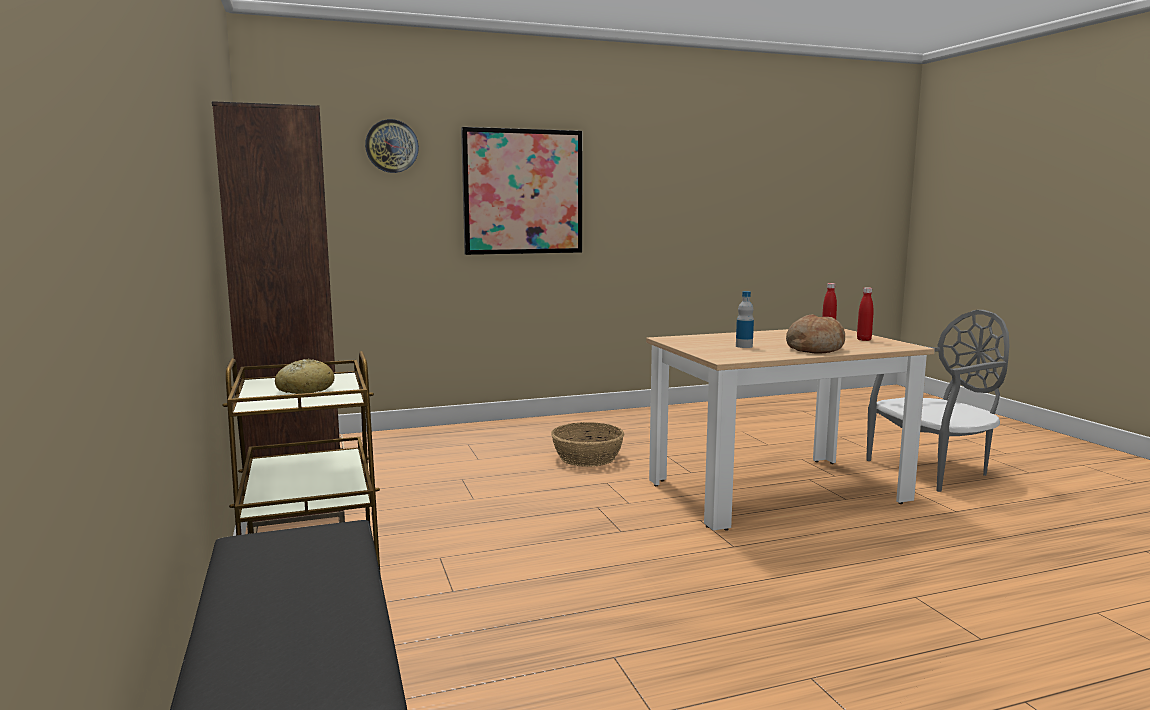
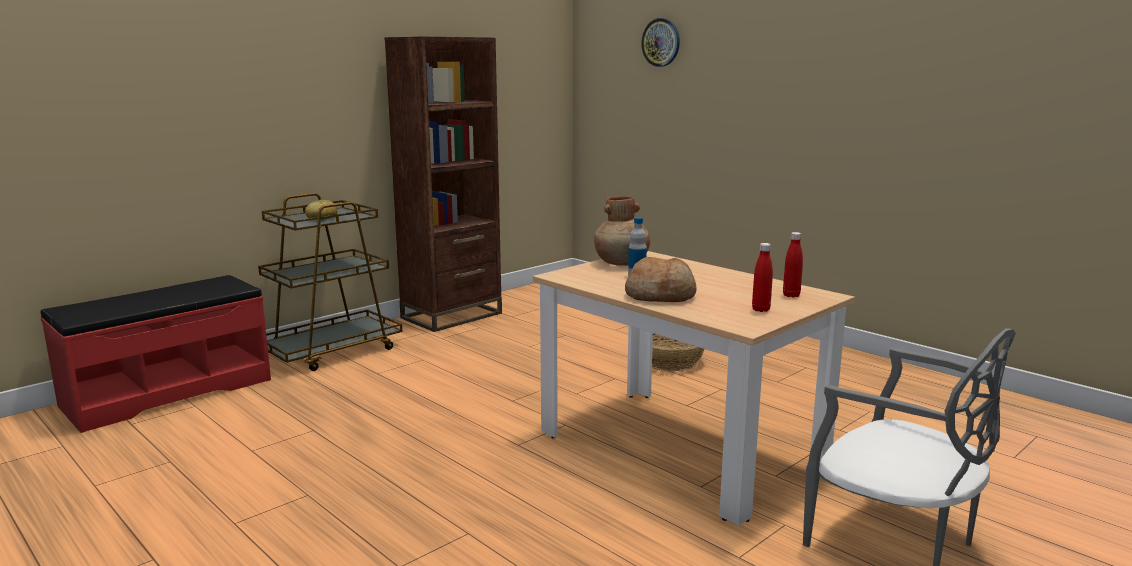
camera: 65 degrees right, 5 degrees up
picture [461,127,582,255] -> none
none -> brown vase [594,196,650,266]

